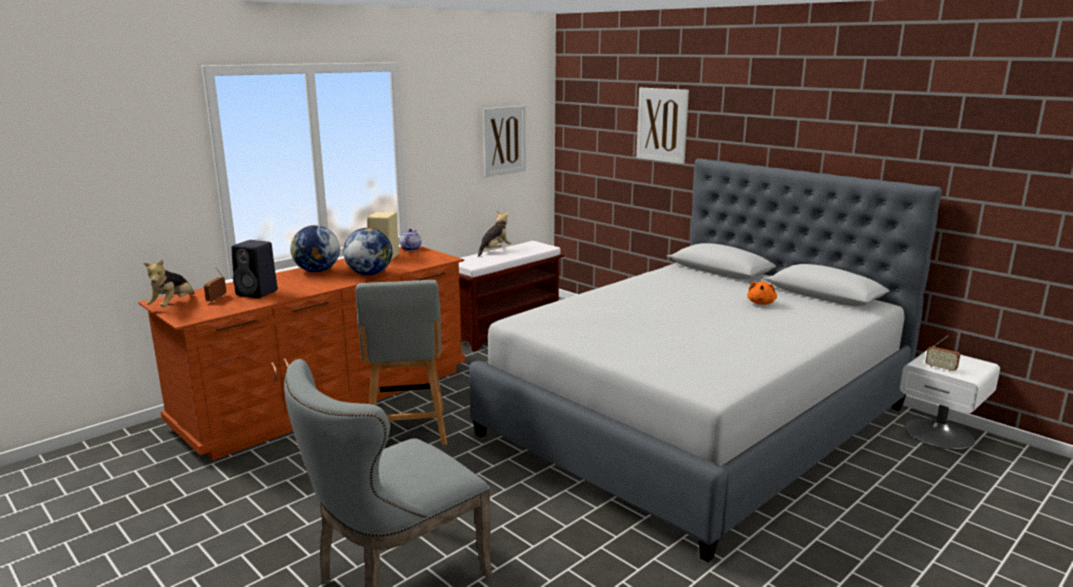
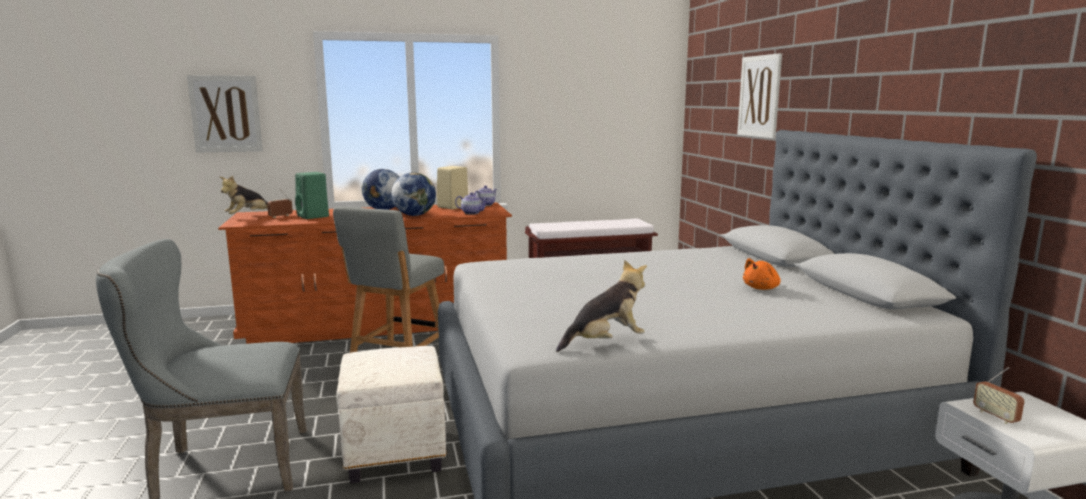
camera: 30 degrees right, 5 degrees down
black speaker [231,240,278,298] -> green speaker [295,172,329,219]
plush toy [478,211,511,257] -> plush toy moved to [556,260,647,352]
picture [483,106,526,177] -> picture moved to [187,75,263,153]
none -> white ottoman [337,346,447,483]
none -> teapot [455,192,488,214]

